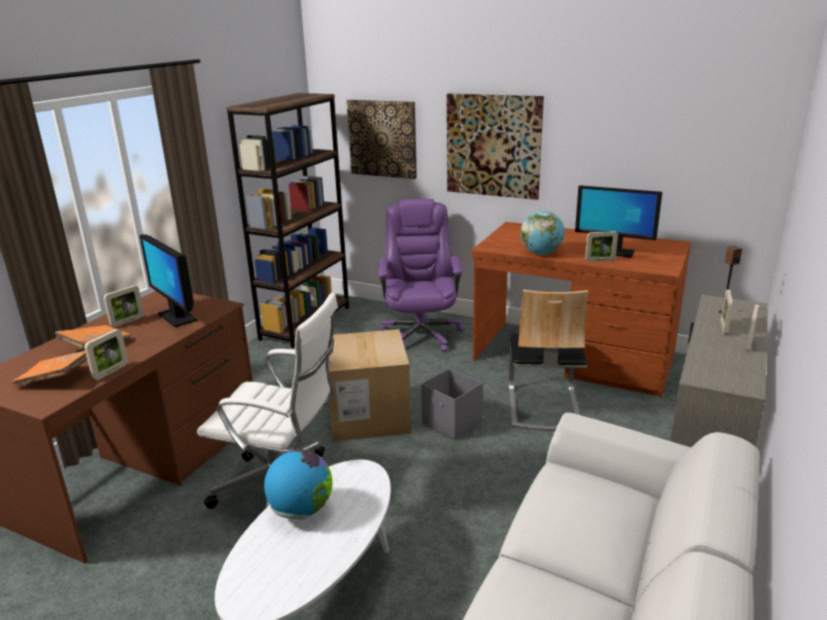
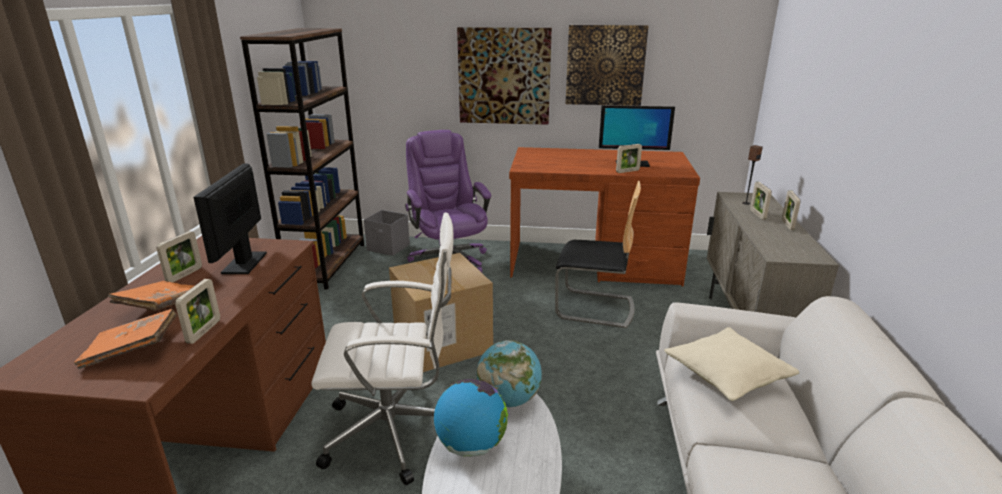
camera: 20 degrees left, 0 degrees up
monitor [139,234,197,327] -> monitor turned 60 degrees clockwise [193,163,267,274]
picture [347,100,417,179] -> picture moved to [565,25,649,106]
grey storage box [421,368,483,440] -> grey storage box moved to [364,210,410,256]
chair [509,290,588,431] -> chair turned 60 degrees counterclockwise [555,181,641,328]
globe [521,211,565,255] -> globe moved to [477,340,542,407]
none -> beige pillow [664,327,800,401]

